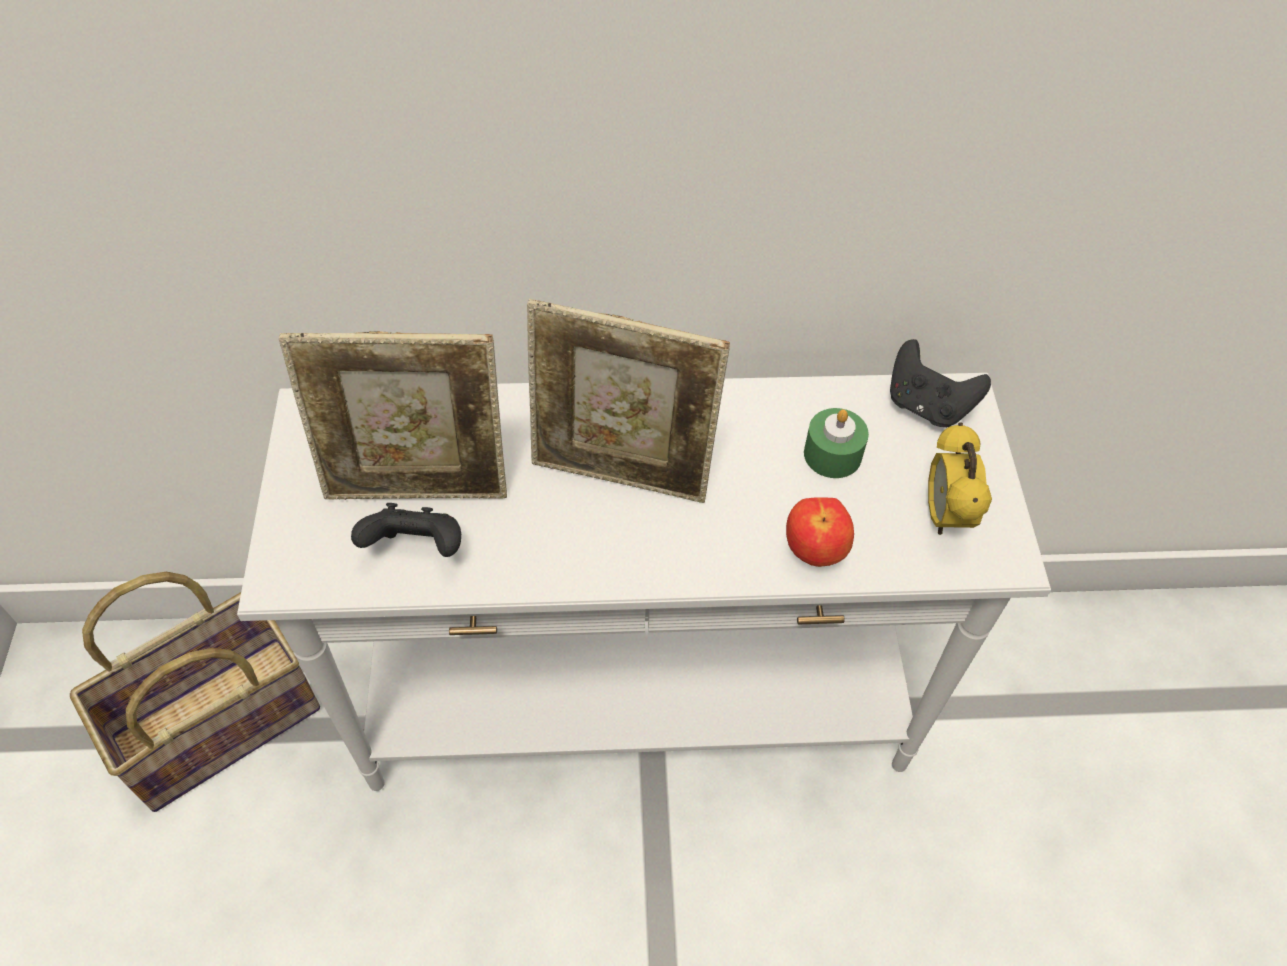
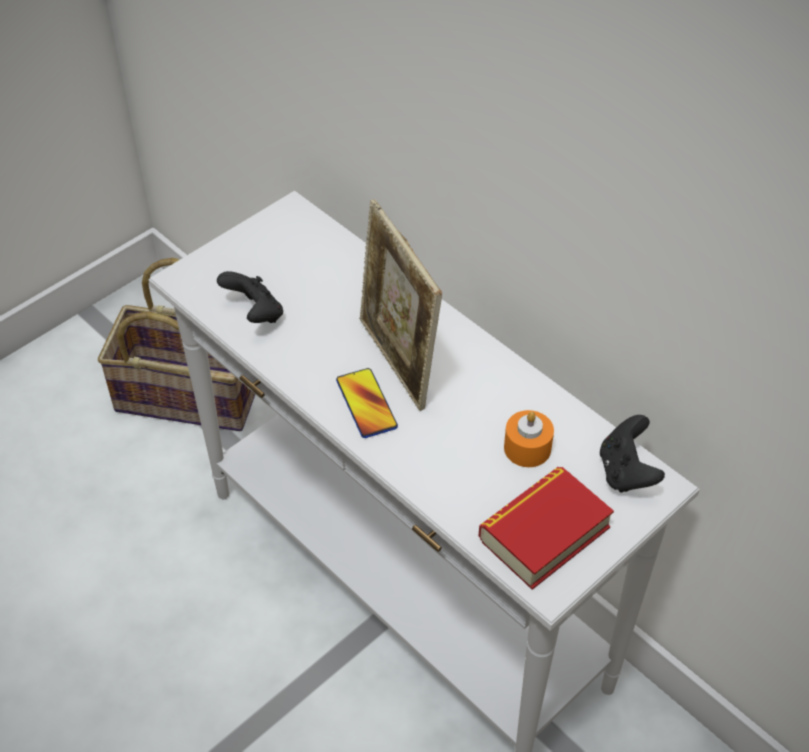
camera: 50 degrees right, 5 degrees down
picture frame [279,331,507,500] -> none
apple [786,497,854,567] -> none
green candle [804,408,869,478] -> orange candle [504,410,554,467]
alarm clock [928,423,992,535] -> book [479,467,614,590]
none -> phone [336,368,398,438]

